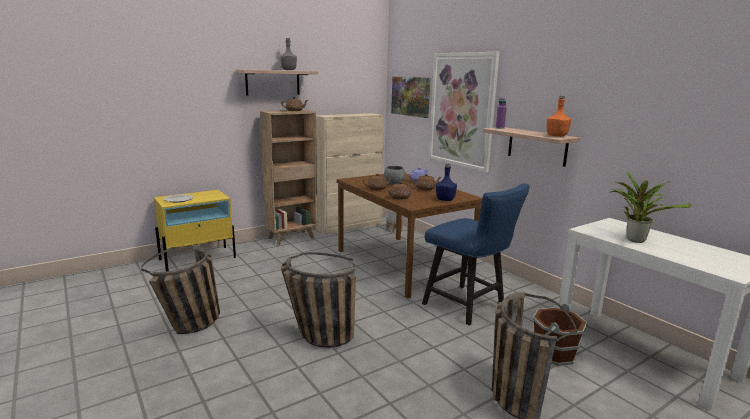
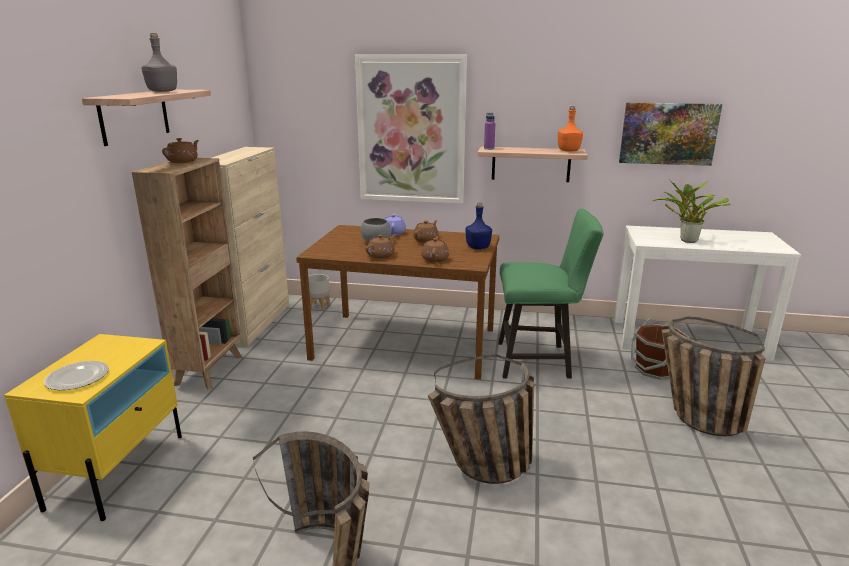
camera: 45 degrees left, 5 degrees up
picture [391,77,430,118] -> picture moved to [619,103,722,166]
blue chair [422,183,530,325] -> green chair [498,209,603,379]

